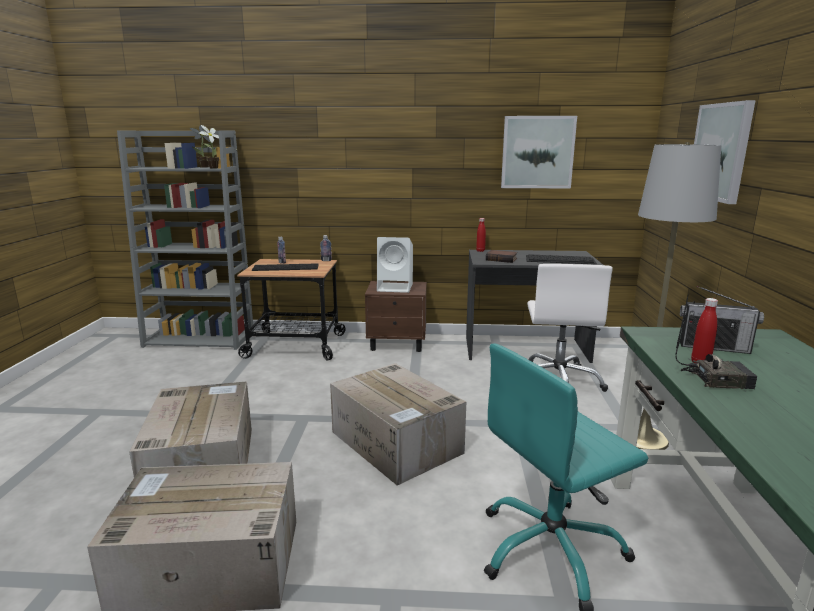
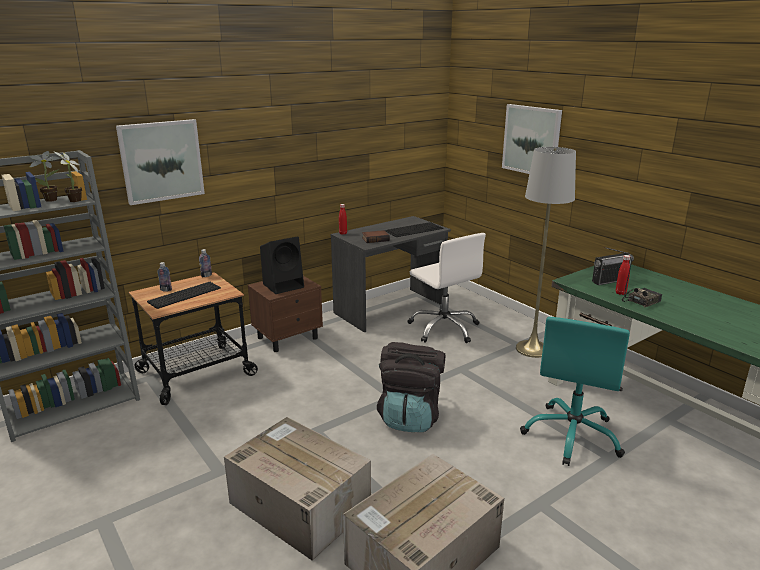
camera: 40 degrees left, 5 degrees up
cardboard box [330,363,466,486] -> black backpack [377,342,445,432]
white speaker [377,237,413,293] -> black speaker [260,236,304,294]
picture [501,116,577,189] -> picture moved to [116,119,205,205]

